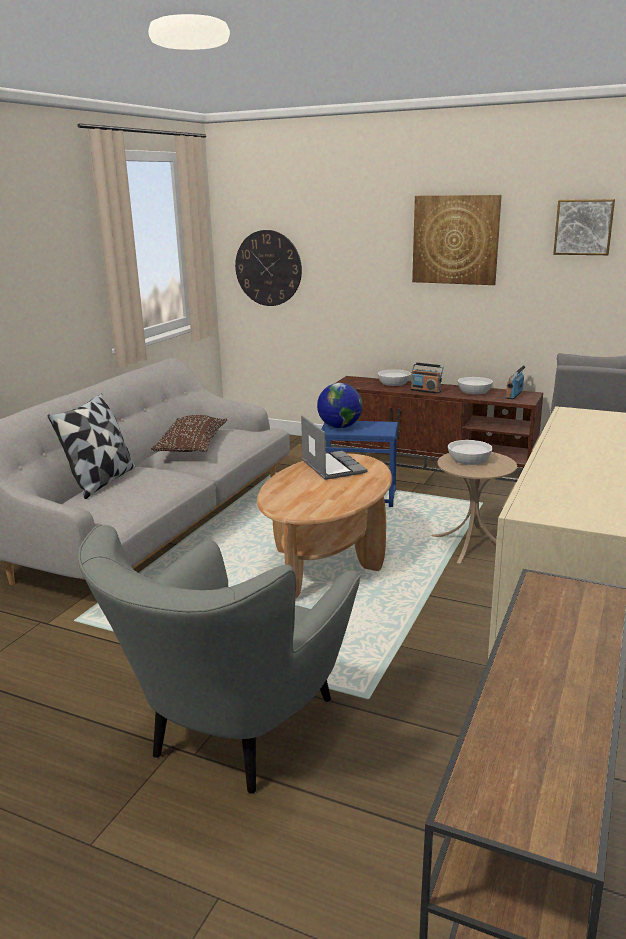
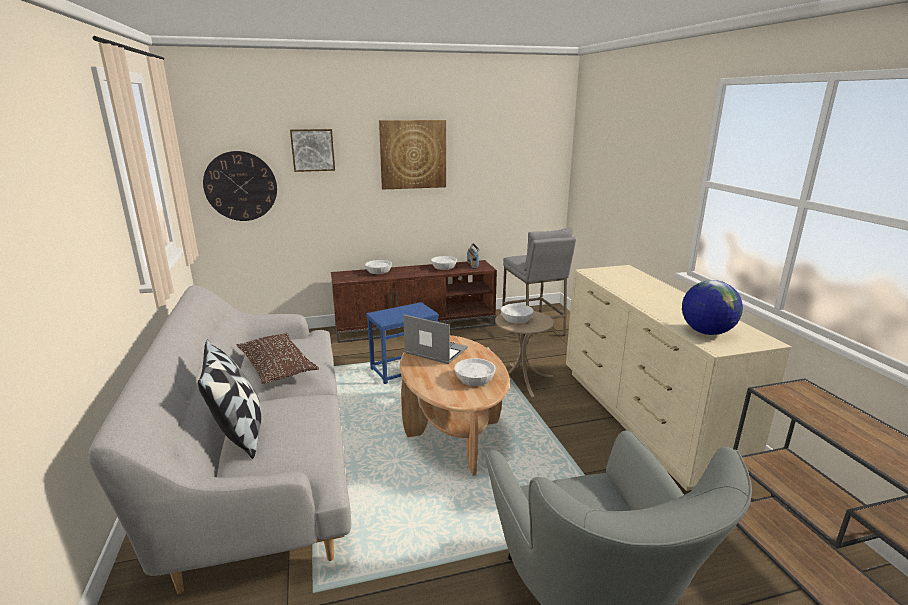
camera: 40 degrees left, 0 degrees up
globe [317,383,363,428] -> globe moved to [682,280,743,335]
radio [411,362,444,394] -> none
picture [553,199,615,255] -> picture moved to [290,129,335,172]
none -> white bowl [454,358,496,386]

